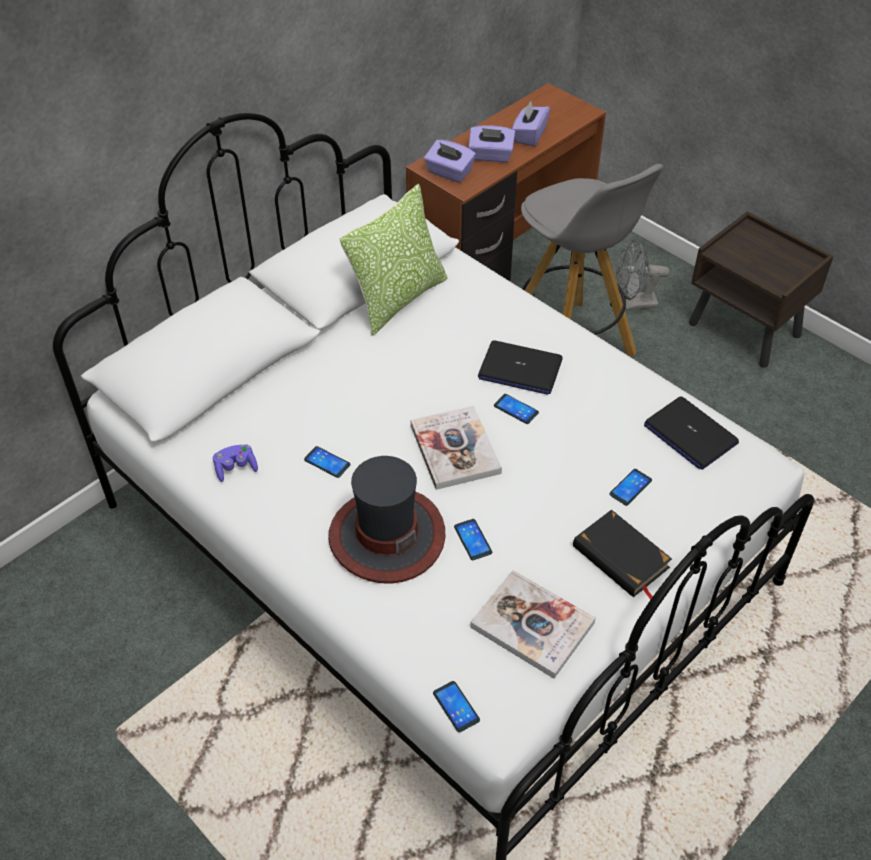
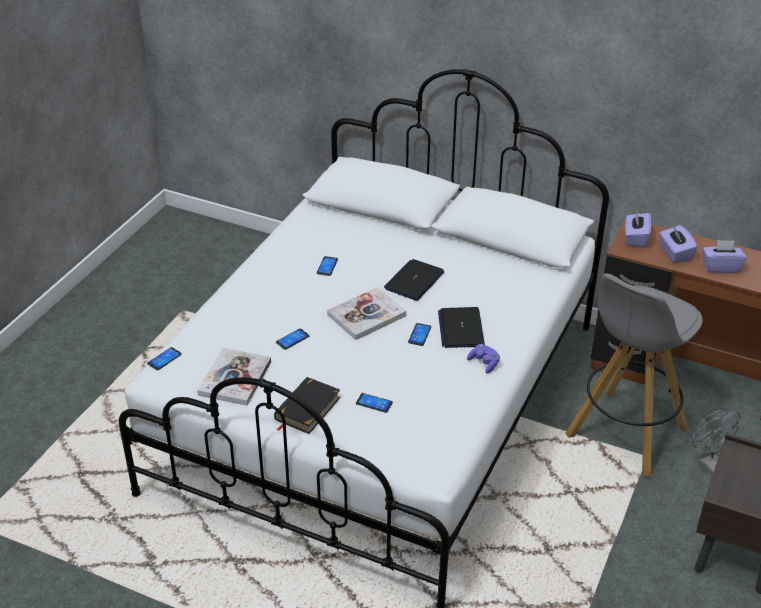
camera: 70 degrees right, 10 degrees down
purple game controller [213,444,258,482] -> purple game controller moved to [467,344,500,373]
hat [328,456,445,584] -> none
pillow [340,184,448,336] -> none
laptop [644,396,739,470] -> laptop moved to [384,259,444,301]

